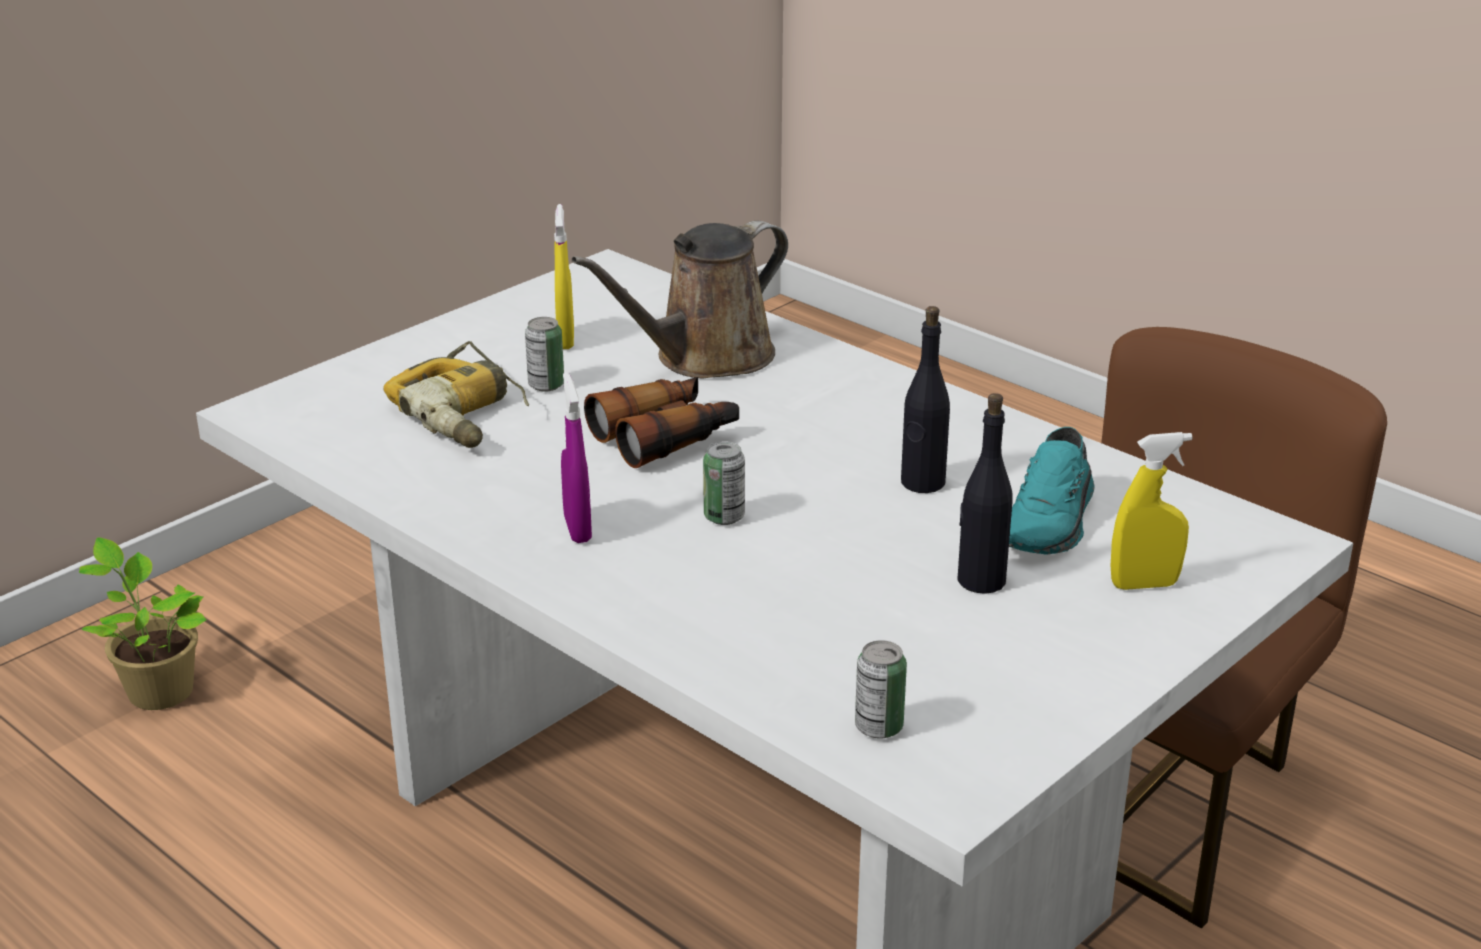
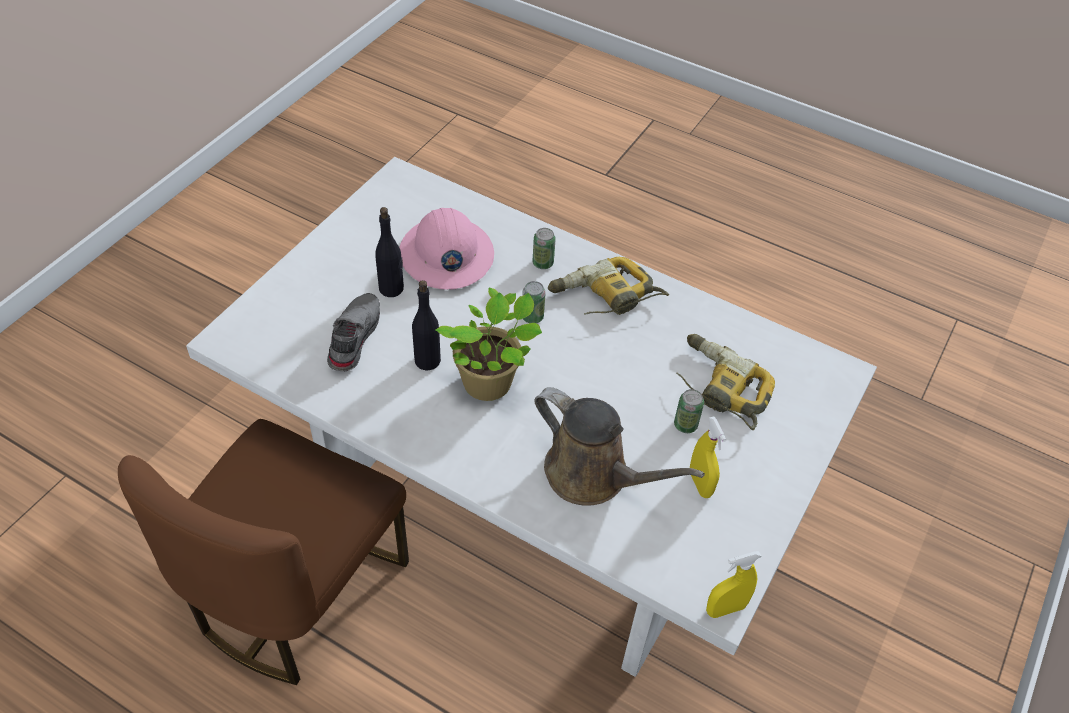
camera: 165 degrees right, 20 degrees up
potted plant [79,537,207,710] -> potted plant moved to [435,287,542,401]
purple spray bottle [561,372,592,543] -> power drill [548,257,669,315]
brown watering can [571,221,788,379] -> brown watering can turned 90 degrees clockwise [534,387,705,506]
binoculars [584,377,739,468] -> none
can [855,640,907,739] -> can moved to [533,228,556,269]
turquoise shoe [1009,427,1094,555] -> grey shoe [327,293,380,372]
yellow spray bottle [1111,432,1192,590] -> yellow spray bottle moved to [706,551,761,618]
none -> pink hard hat [399,208,494,290]

